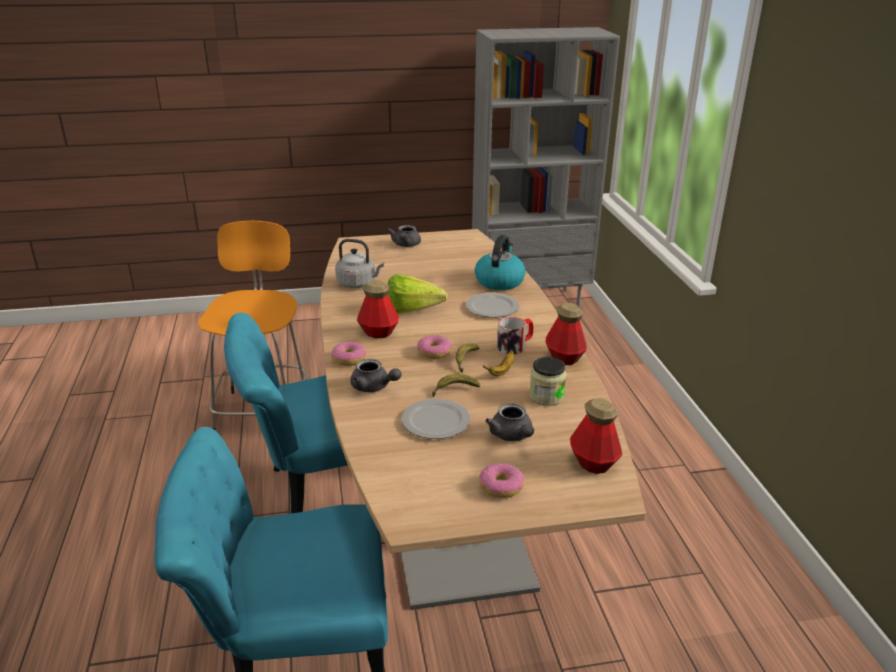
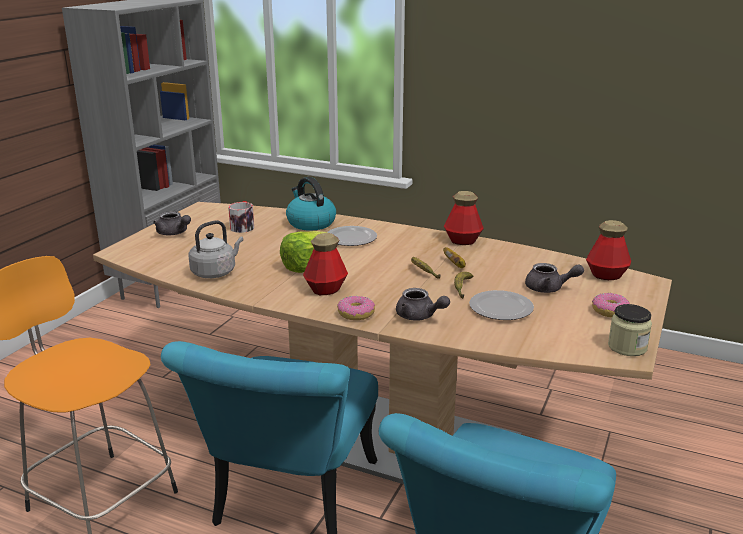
camera: 55 degrees left, 5 degrees down
grey teapot [350,359,402,392] -> grey teapot turned 60 degrees clockwise [396,288,450,321]
donut [417,335,452,359] -> none
mug [497,317,534,354] -> mug moved to [228,201,254,233]
jar [529,357,567,406] -> jar moved to [608,304,652,356]

